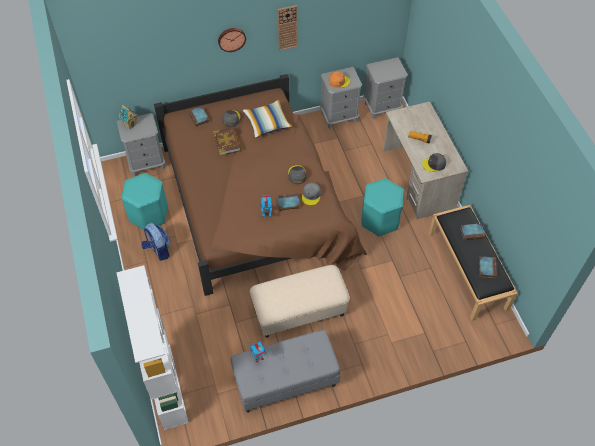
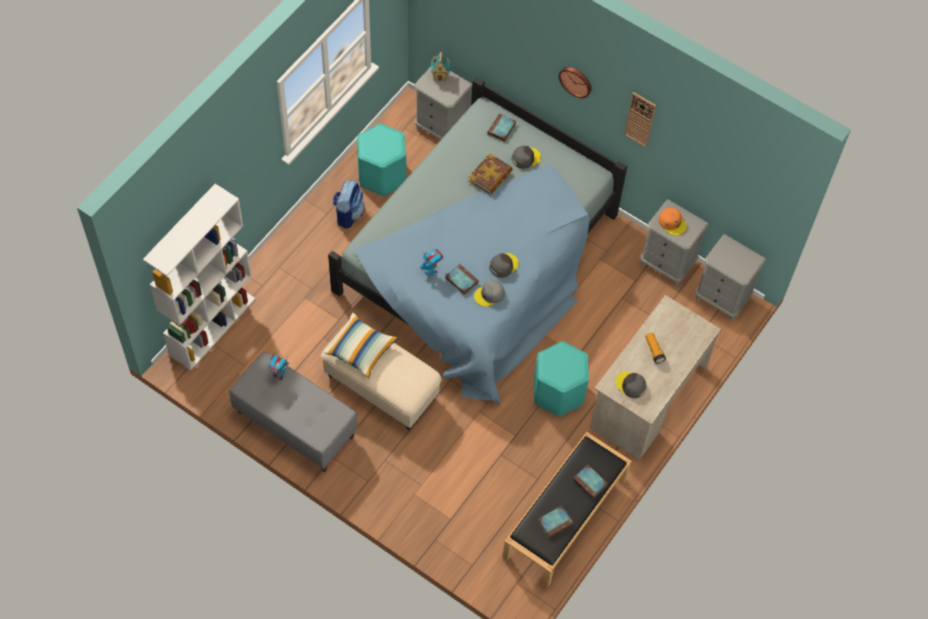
camera: 50 degrees right, 5 degrees up
brown bed [154,74,367,296] -> blue bed [328,77,627,406]
pillow [242,99,293,138] -> pillow moved to [323,313,398,378]

